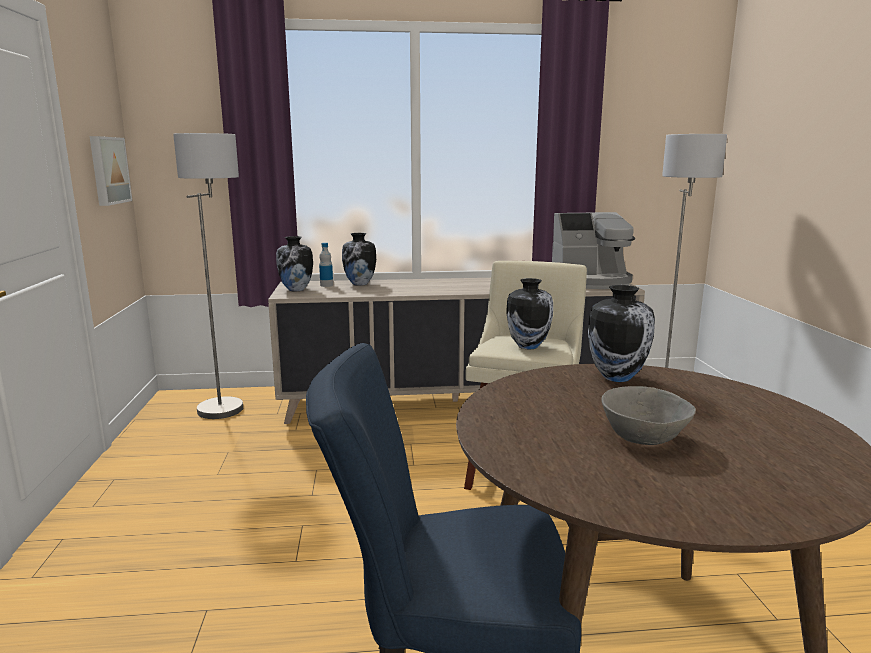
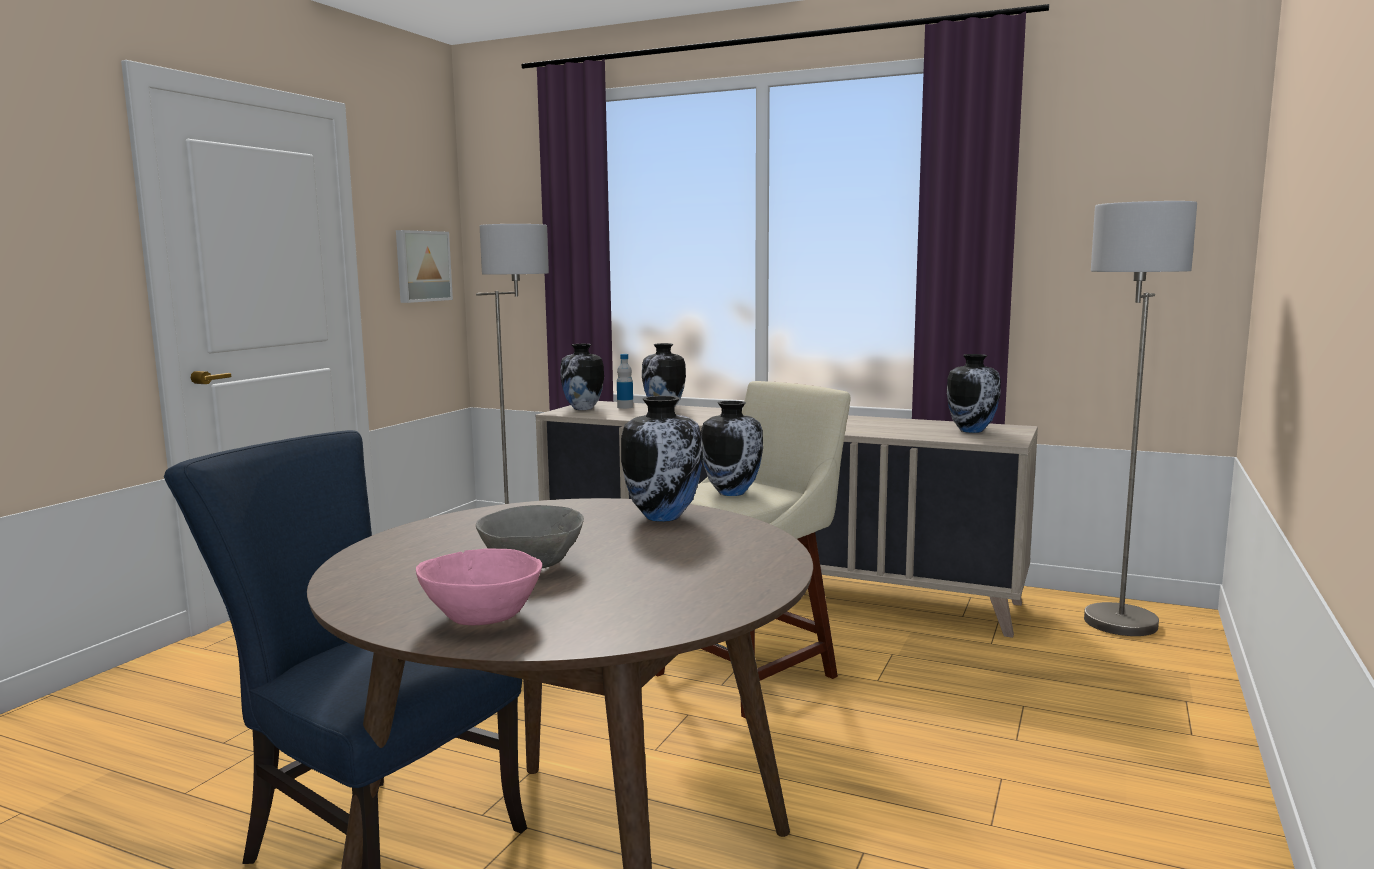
camera: 30 degrees right, 5 degrees down
coffee machine [552,212,635,289] -> vase [947,354,1001,433]
none -> pink bowl [416,548,542,625]

